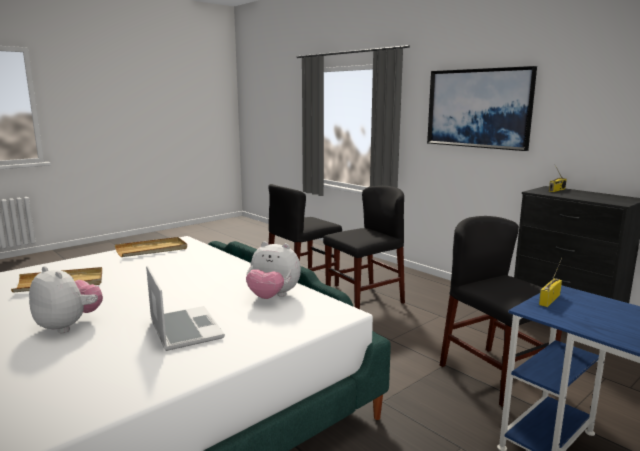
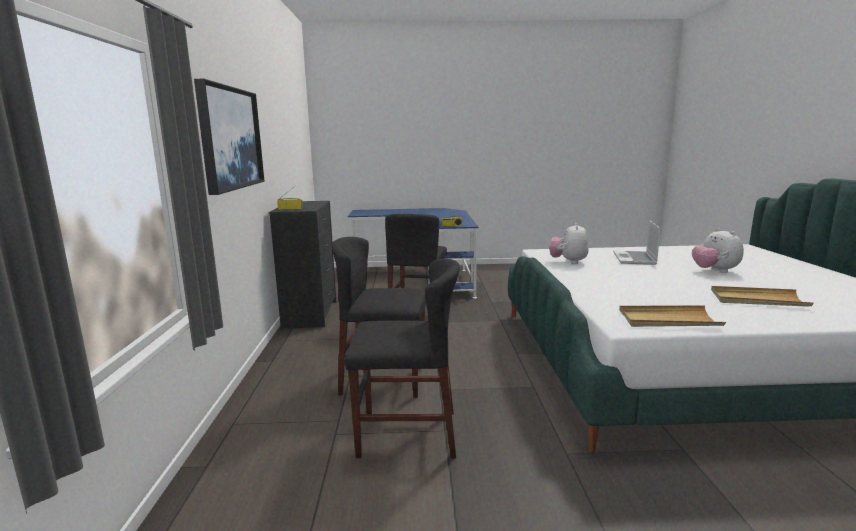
camera: 140 degrees left, 0 degrees up
plush toy [246,241,301,299] -> plush toy turned 135 degrees counterclockwise [549,223,589,264]

